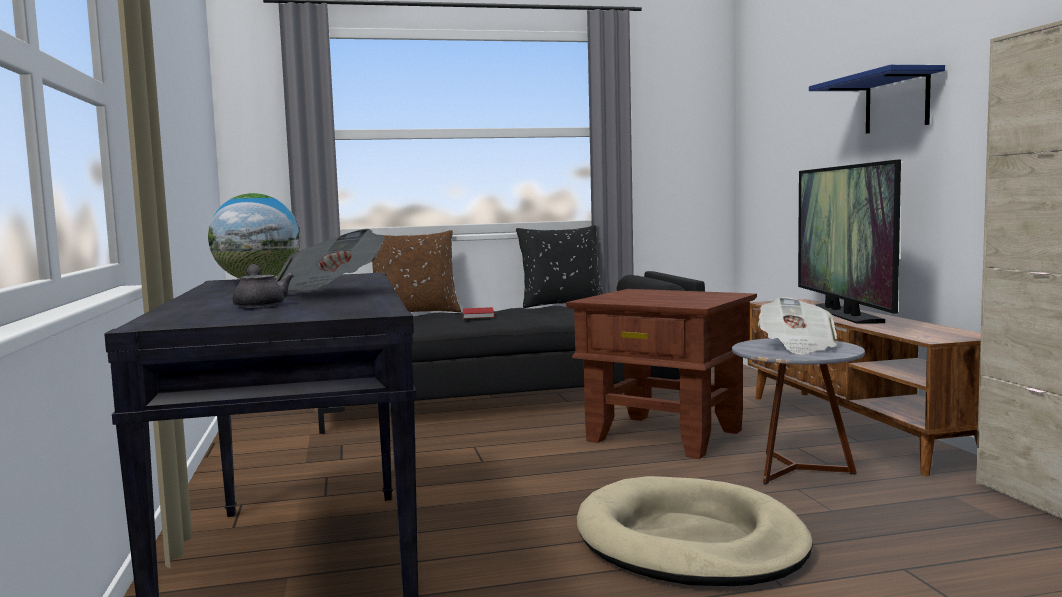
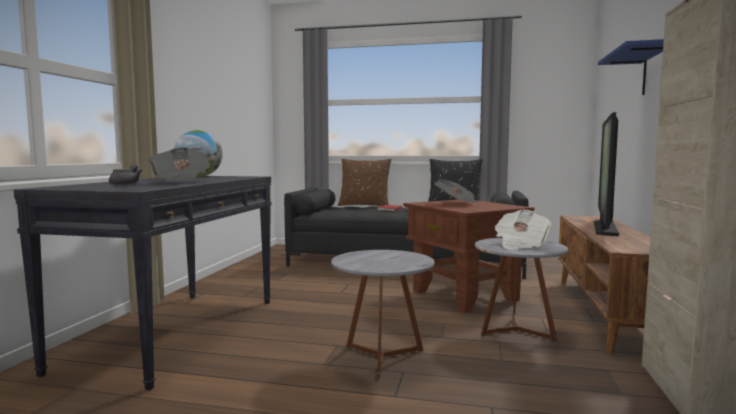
camera: 25 degrees right, 0 degrees up
beige dog bed [577,476,813,586] -> grey side table [331,250,434,379]
none -> newspaper [434,179,478,203]

